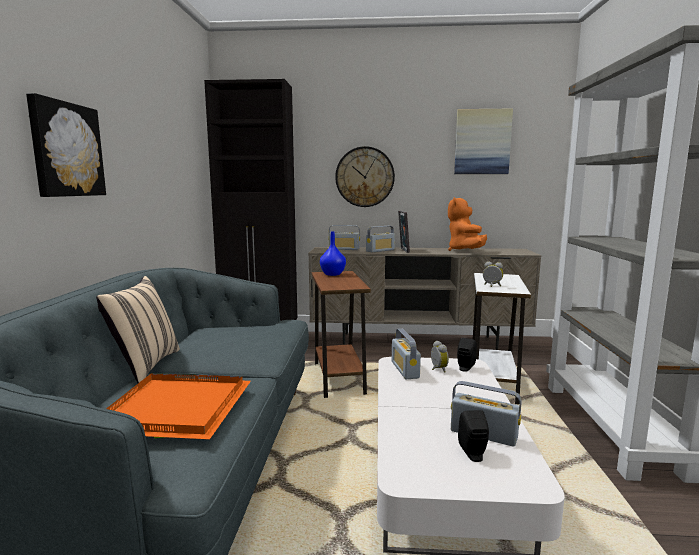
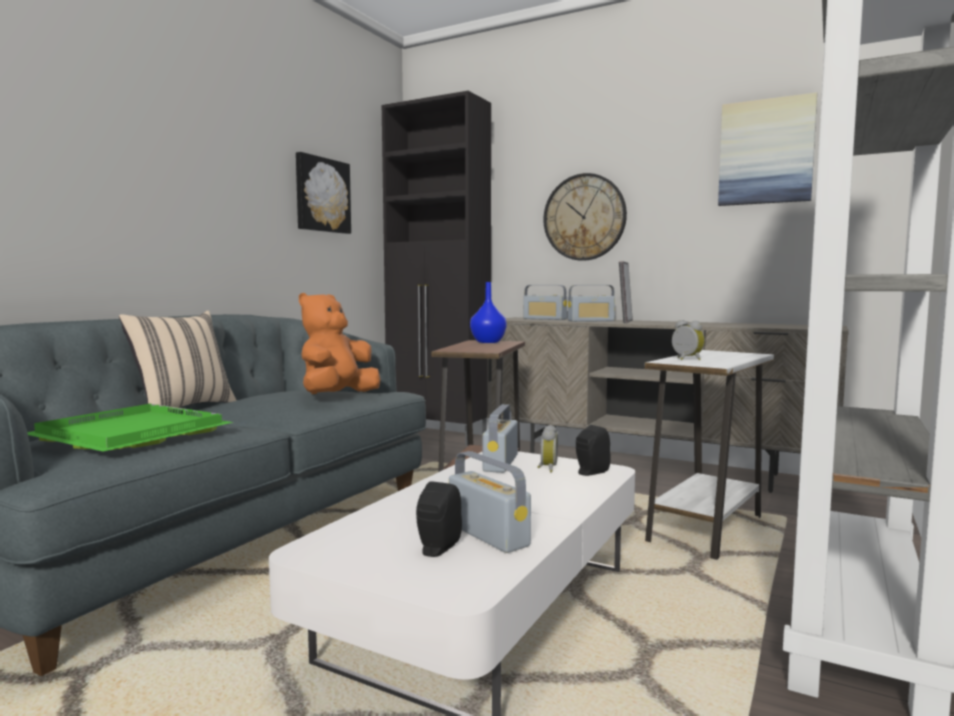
camera: 25 degrees right, 5 degrees down
picture [26,93,106,197] -> picture moved to [296,152,351,234]
orange tray [106,373,251,439] -> green tray [28,404,234,452]
orange plush toy [448,197,487,251] -> orange plush toy moved to [299,293,381,394]

